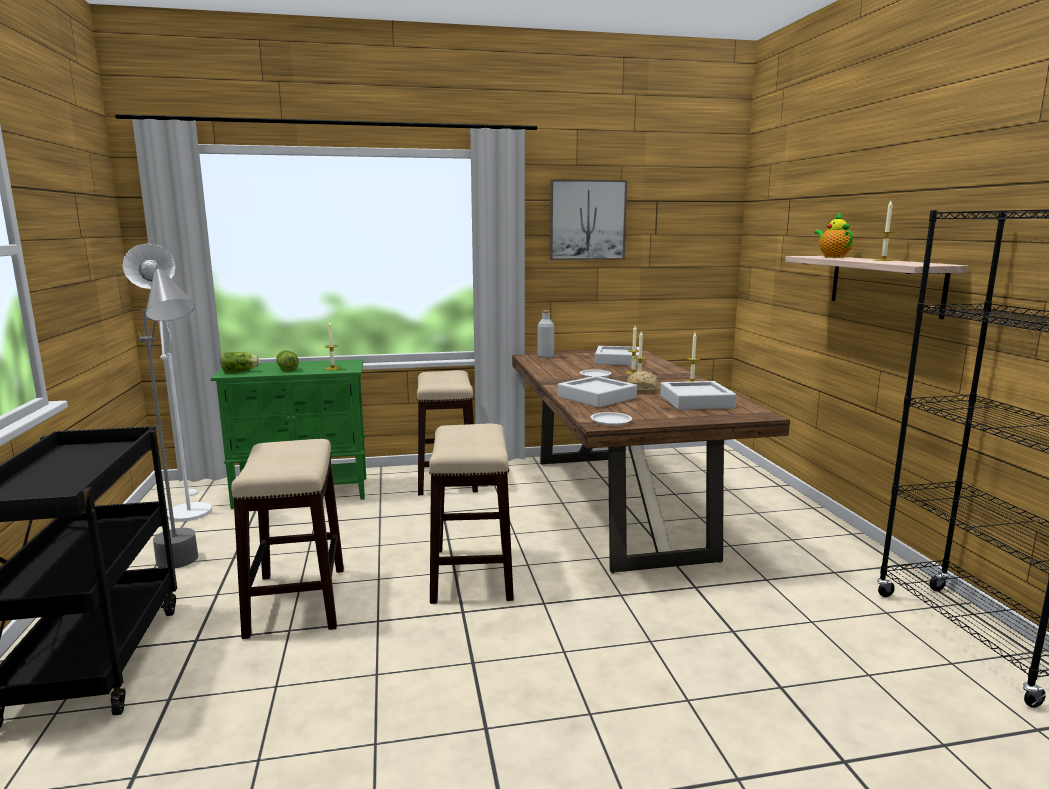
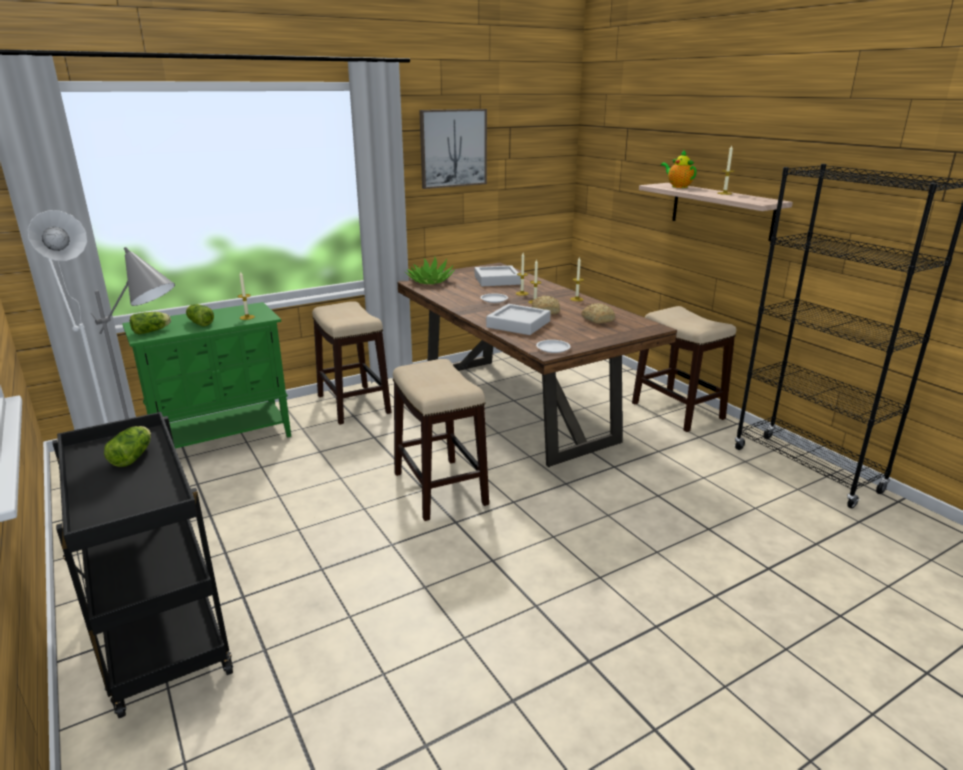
camera: 20 degrees left, 10 degrees up
stool [231,439,344,639] -> stool moved to [632,306,736,432]
grey bottle [537,310,554,358] -> potted plant [405,257,455,284]
grey tray [660,381,737,410] -> bread [581,303,615,324]
none -> lettuce [104,426,151,467]

